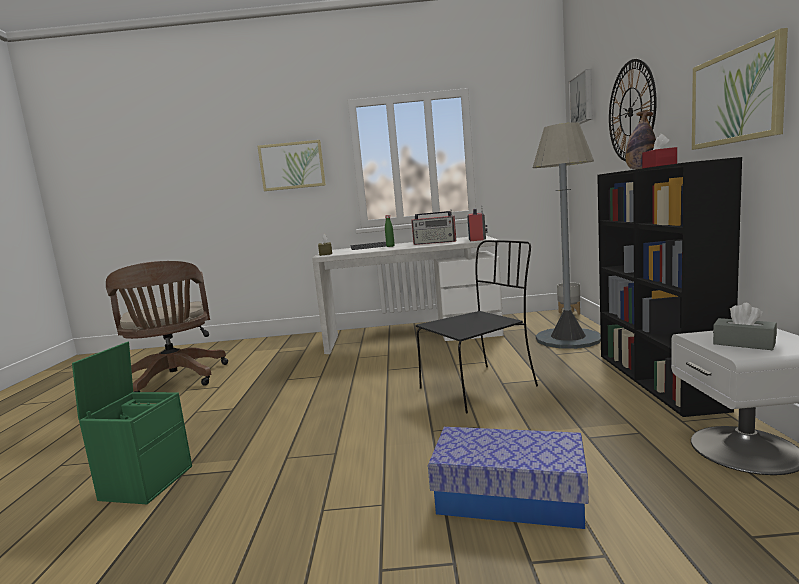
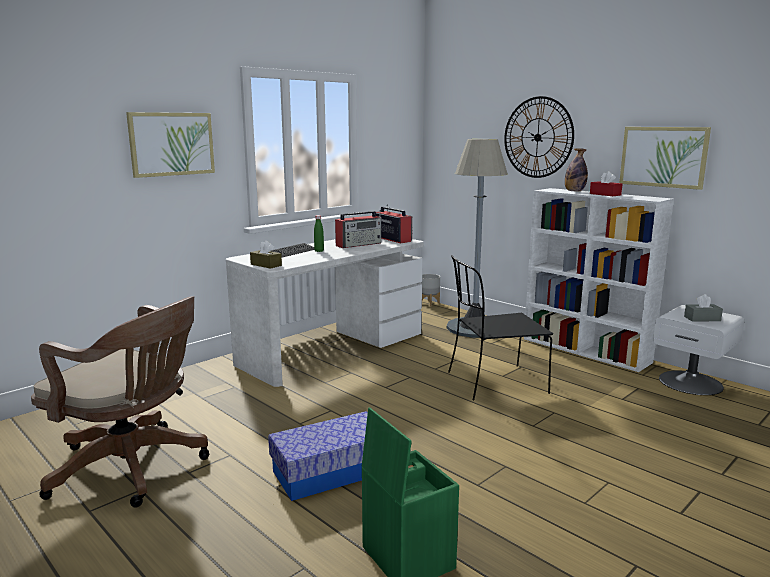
camera: 45 degrees left, 5 degrees up
black chair [416,240,538,414] -> black chair turned 120 degrees counterclockwise [448,255,553,400]
storage box [428,427,589,529] -> storage box moved to [268,411,368,501]
picture [568,69,592,124] -> none
black bookcase [597,157,742,417] -> white bookcase [524,188,674,372]

